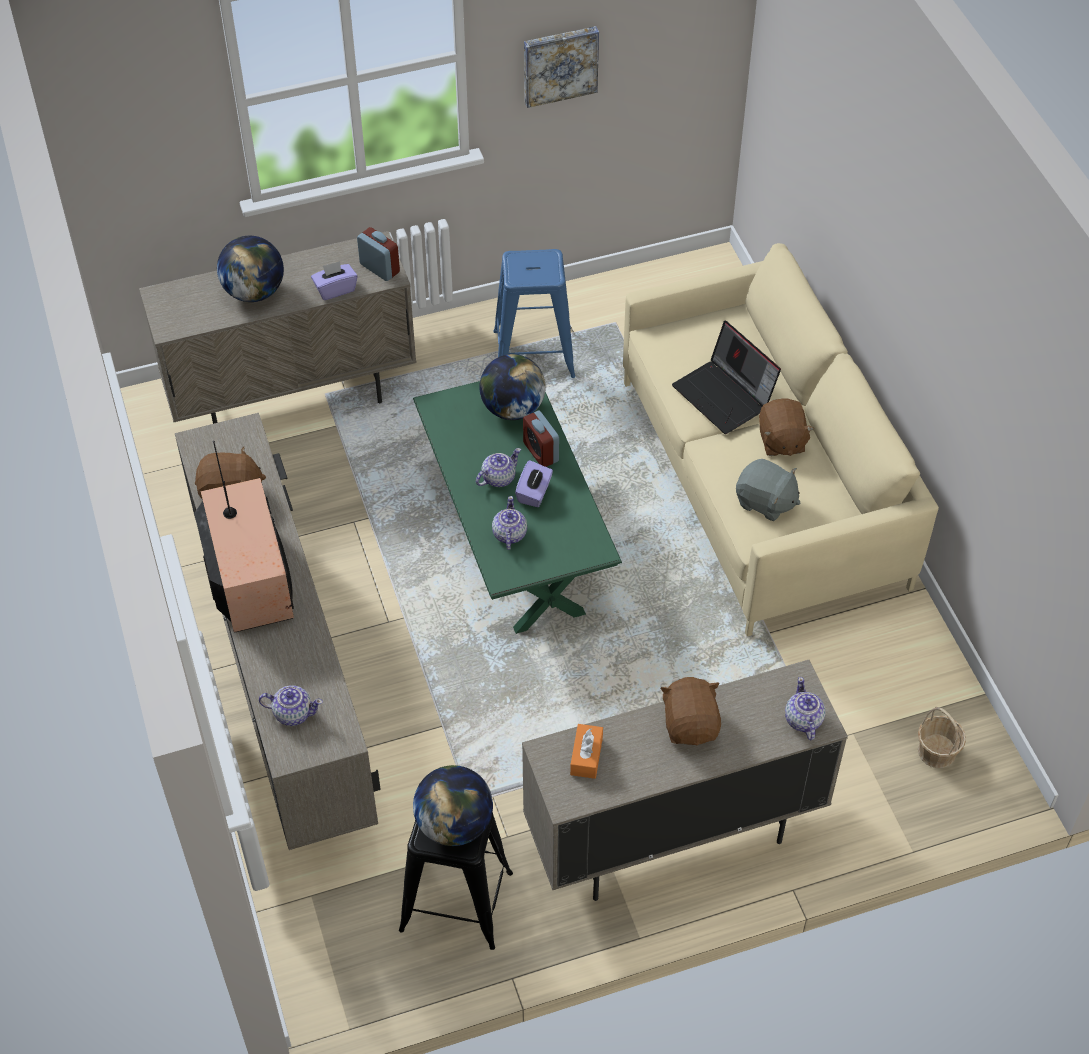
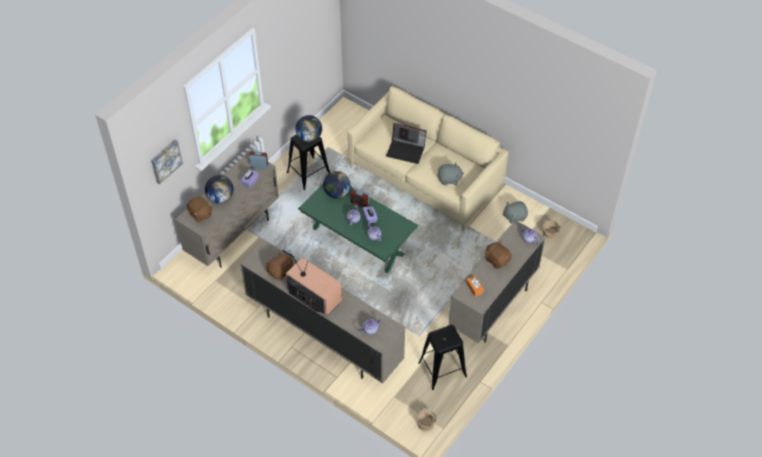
camera: 35 degrees left, 0 degrees up
globe [413,765,493,846] -> globe moved to [296,115,322,142]
blue stool [493,249,575,378] -> black stool [287,134,330,190]
picture [524,26,599,108] -> picture moved to [151,139,183,184]
brown plush toy [759,399,814,456] -> brown plush toy moved to [187,196,212,223]
none -> basket [416,407,437,432]
none -> grey plush toy [502,201,528,224]

